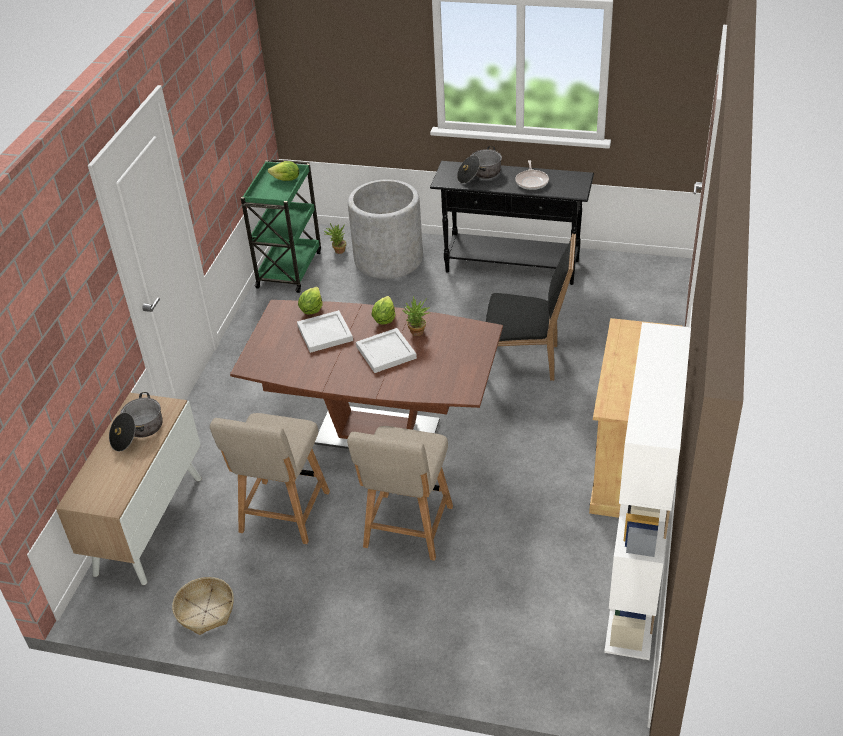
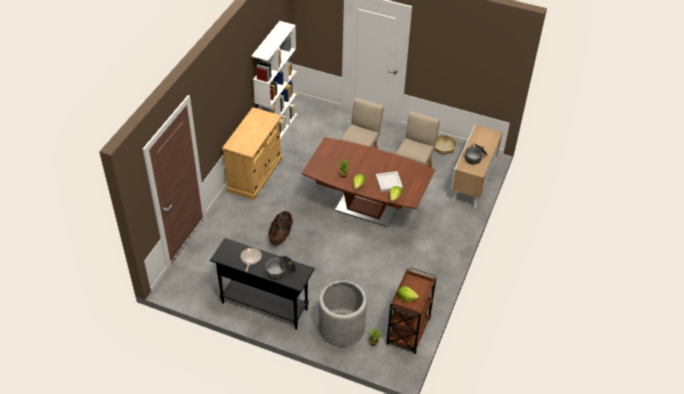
camera: 175 degrees left, 5 degrees up
green cart [241,159,321,293] -> brown cart [386,267,436,354]
white tray [356,328,417,373] -> none
black chair [486,234,576,381] -> basket [268,211,293,246]

